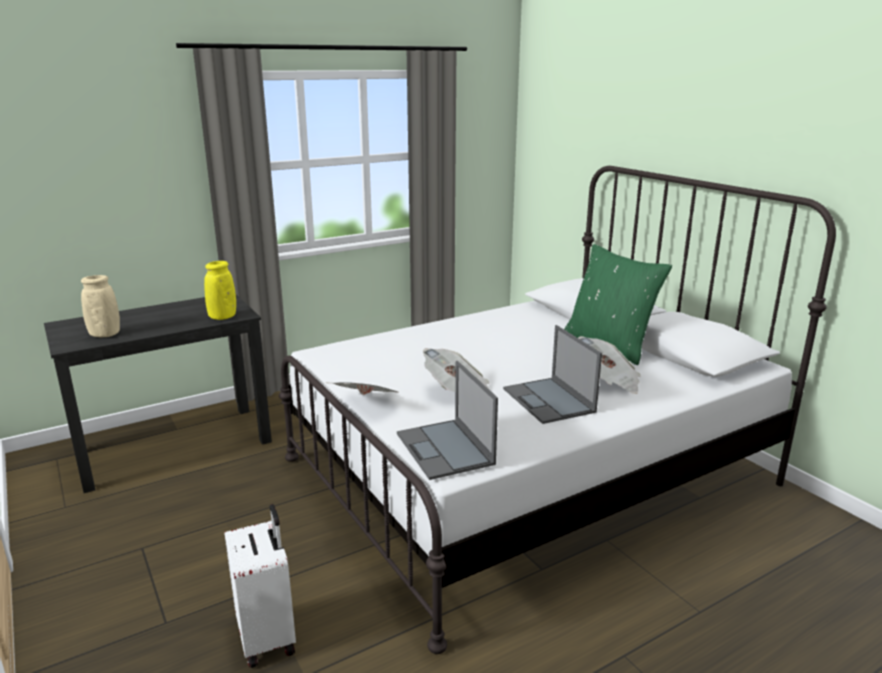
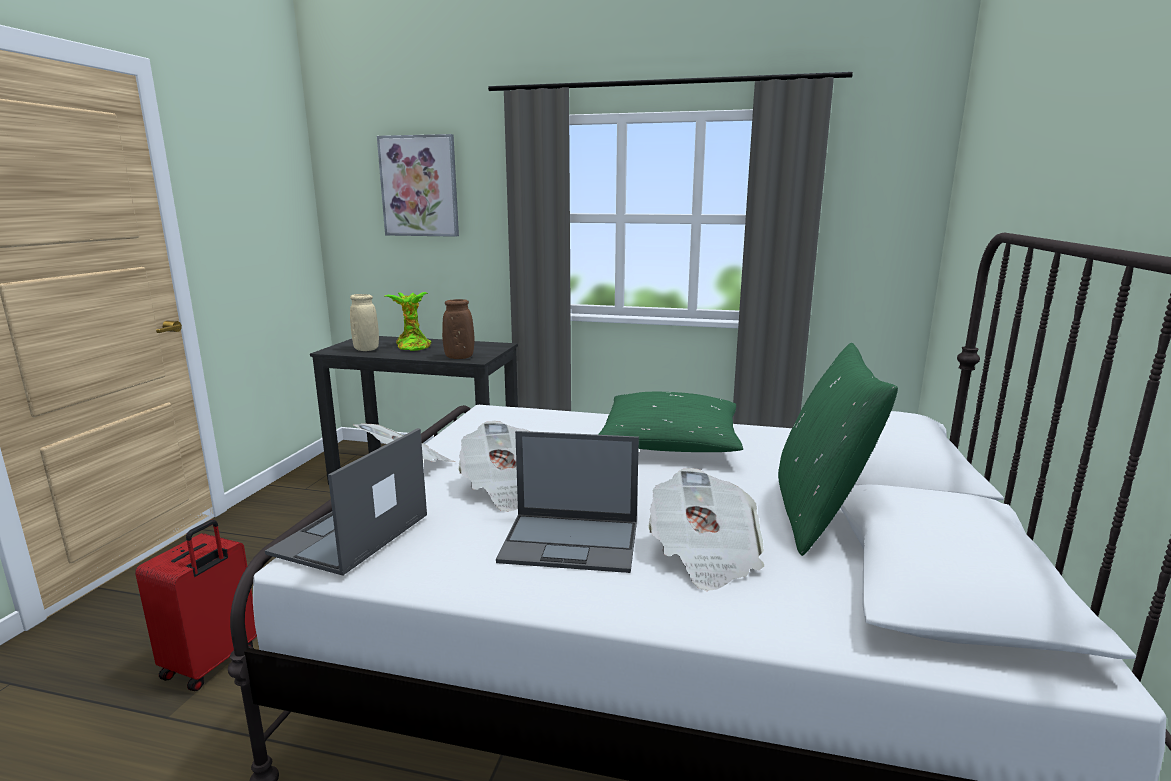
camera: 45 degrees right, 5 degrees down
yellow vase [204,261,236,320] -> brown vase [442,299,475,359]
white suitcase [224,504,296,668] -> red suitcase [135,520,257,691]
laptop [503,325,602,424] -> laptop turned 105 degrees counterclockwise [496,431,639,573]
none -> picture [377,134,459,237]
none -> potted plant [385,292,431,351]
none -> green pillow [598,392,743,452]

